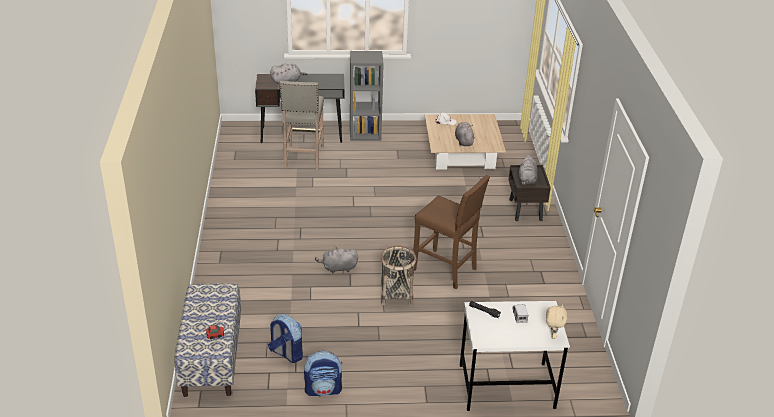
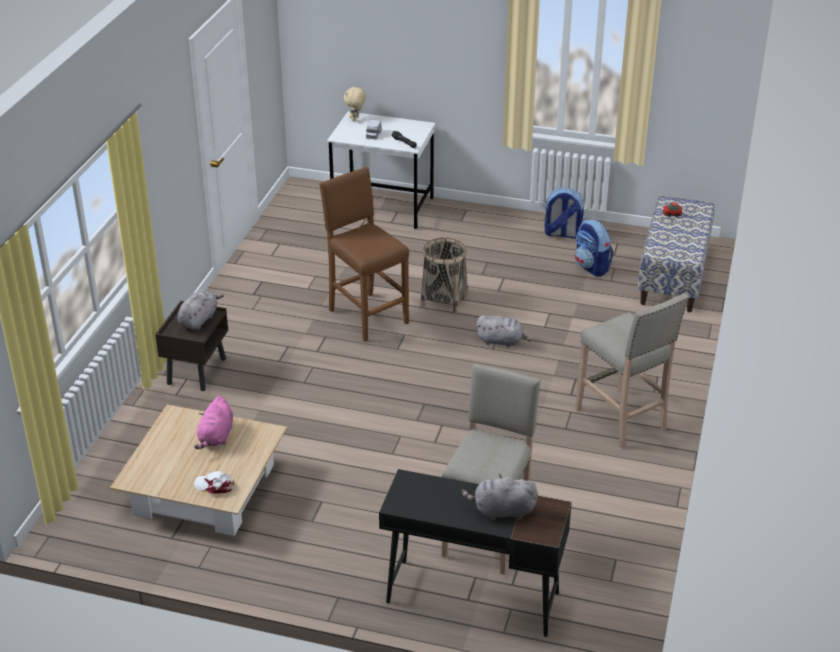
camera: 160 degrees left, 0 degrees up
grey bookcase [350,51,384,141] -> none
grey plush toy [455,122,475,146] -> pink plush toy [194,396,233,449]
none -> beige stool [575,293,689,449]

